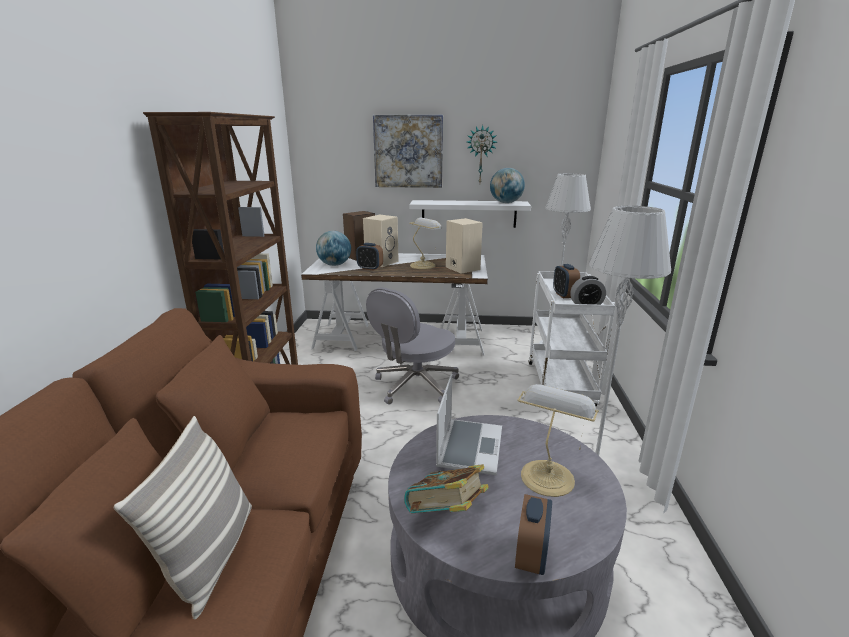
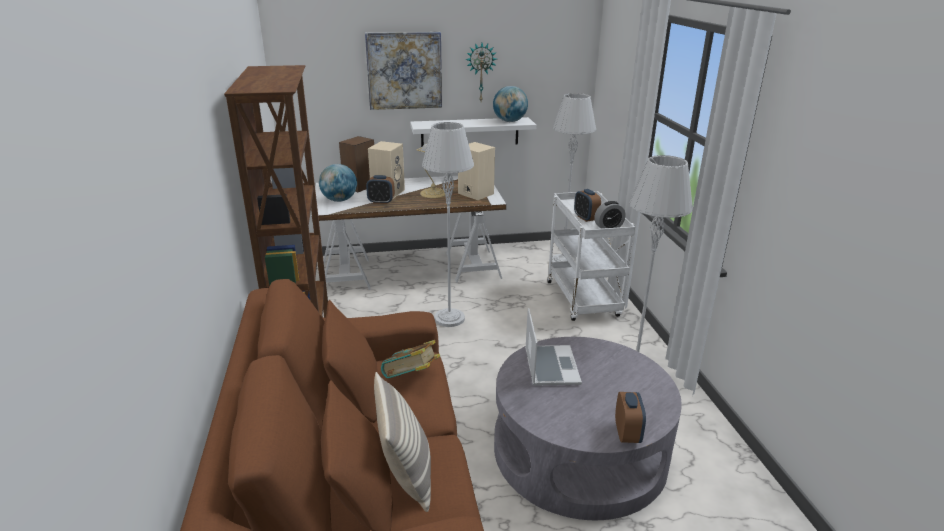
camera: 15 degrees left, 5 degrees up
grey office chair [366,287,459,405] -> grey floor lamp [422,122,474,327]
book [404,464,489,513] -> book moved to [381,340,440,379]
table lamp [517,384,599,497] -> none

